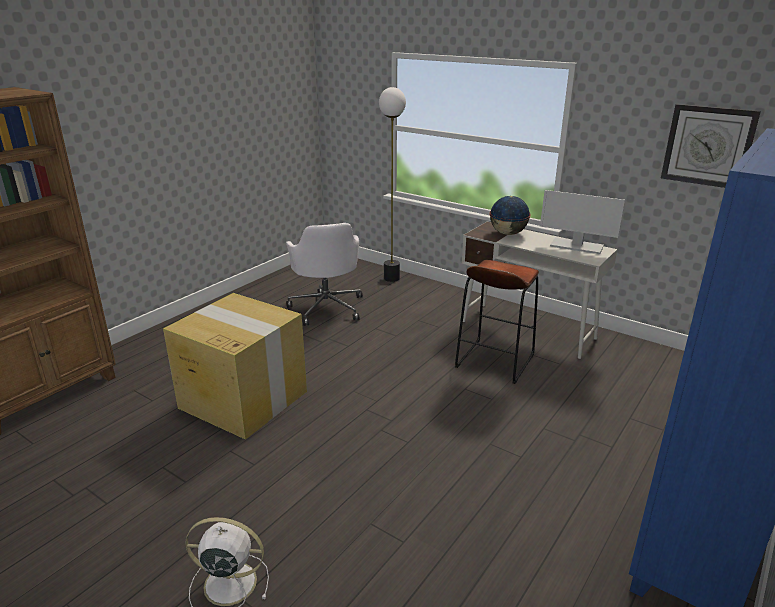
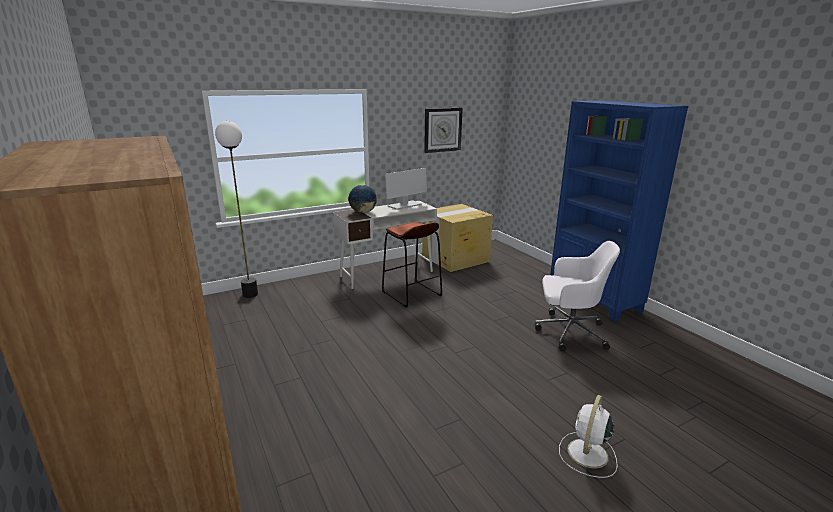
camera: 65 degrees left, 5 degrees down
cardboard box [163,293,307,440] -> cardboard box moved to [422,204,493,272]
white office chair [286,223,363,326] -> white office chair moved to [535,241,620,351]

